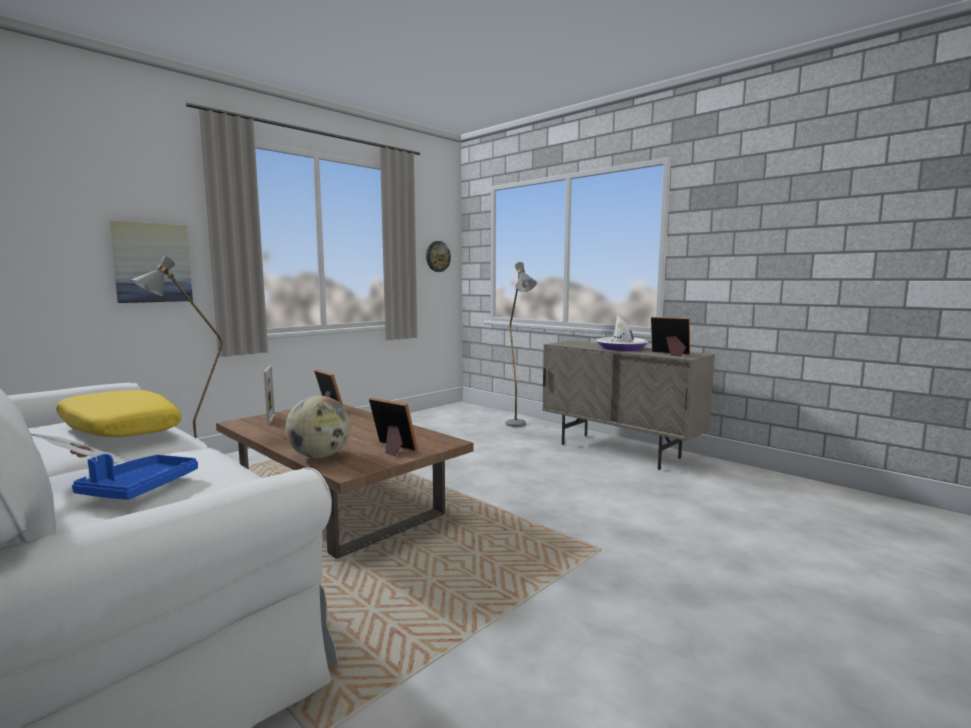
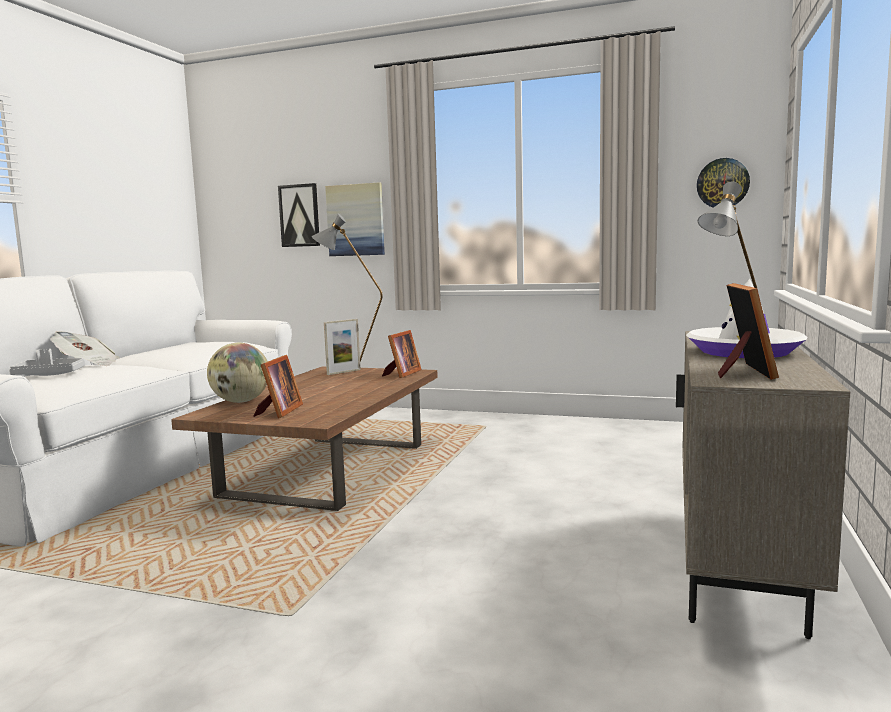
camera: 65 degrees right, 0 degrees up
yellow pillow [56,390,182,437] -> none
blue tray [72,454,198,500] -> grey tray [9,349,85,376]
none -> picture [278,183,320,247]

